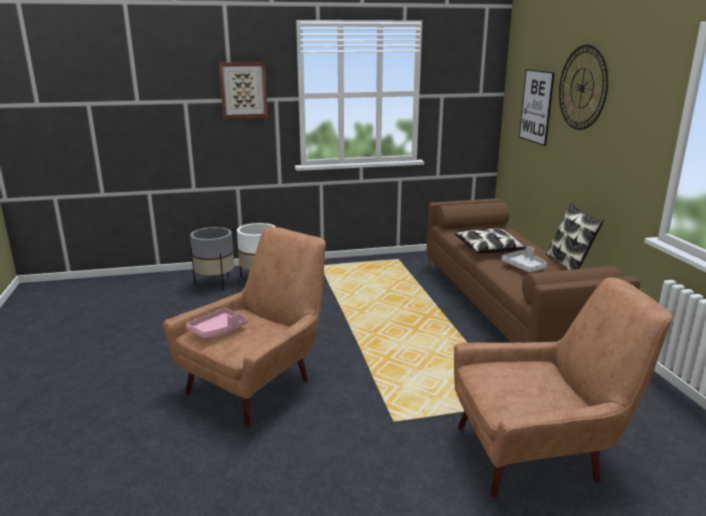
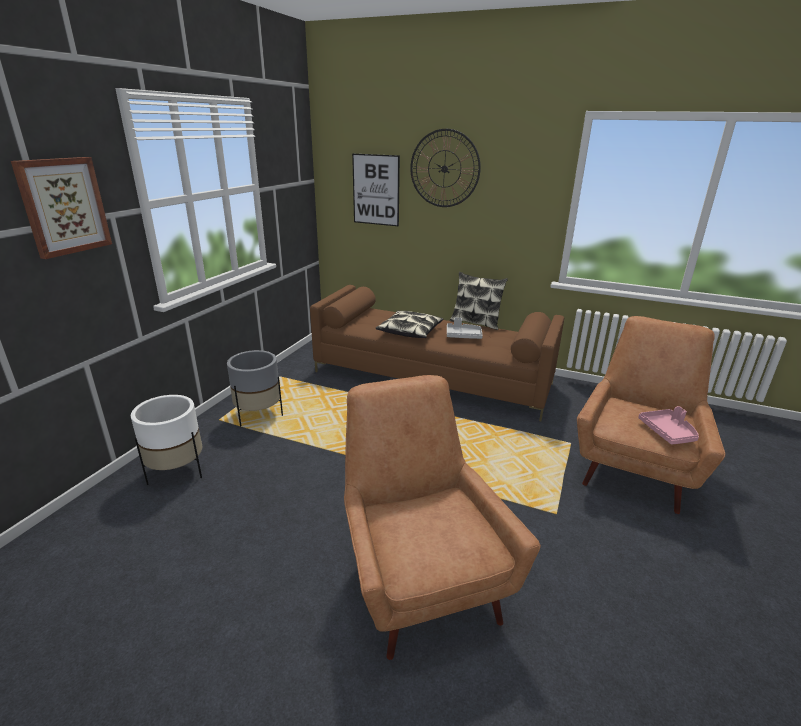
camera: 55 degrees left, 5 degrees up
pink tray [186,308,248,338] -> pink tray moved to [638,406,699,445]
grey planter [190,227,234,291] -> grey planter moved to [227,350,283,427]

